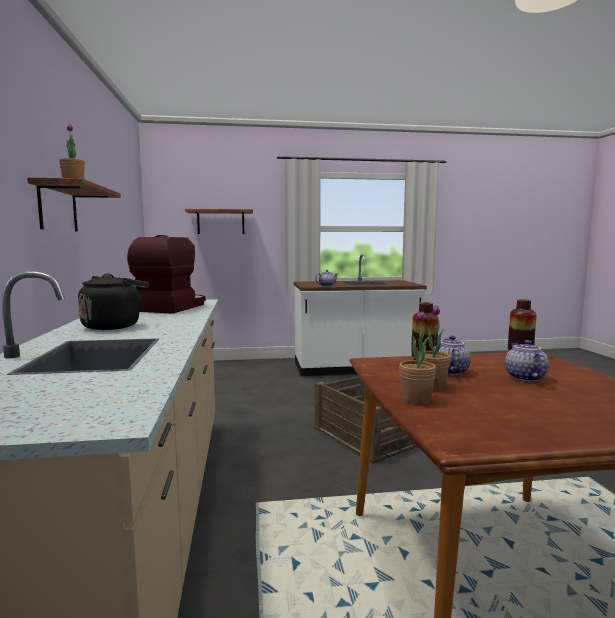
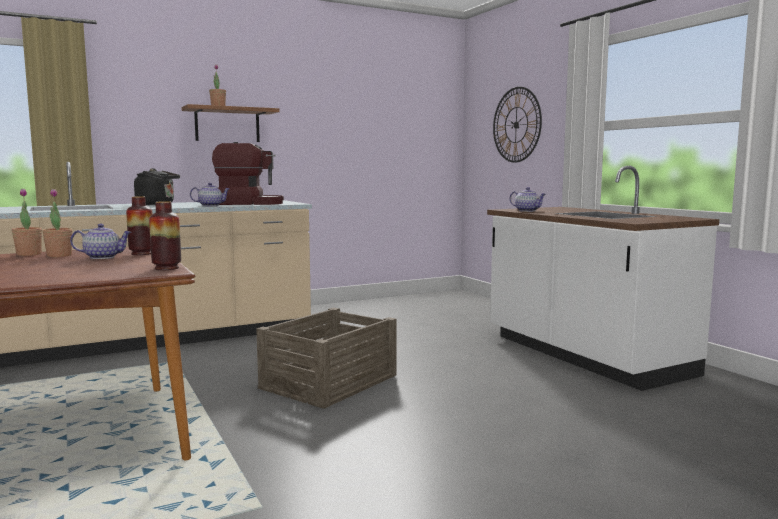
camera: 70 degrees right, 0 degrees up
shelf [185,209,253,234] -> wall clock [493,87,542,163]
teapot [505,340,549,382] -> teapot moved to [190,183,230,206]

